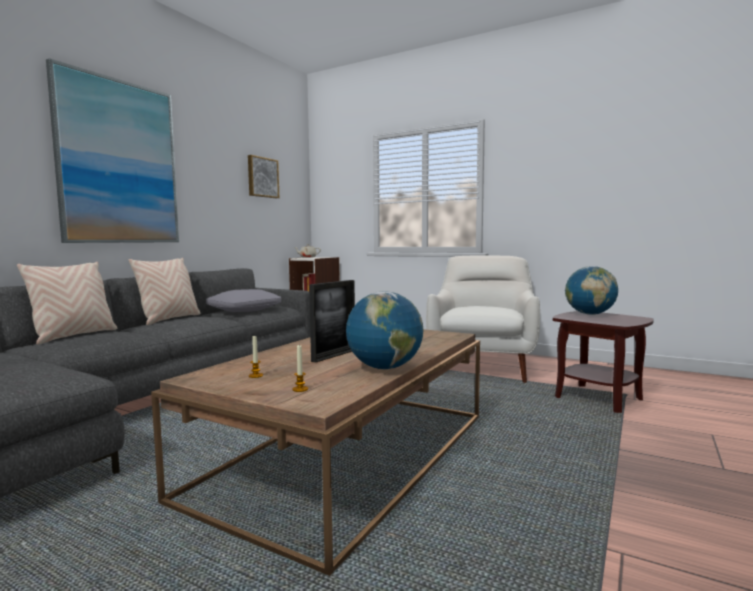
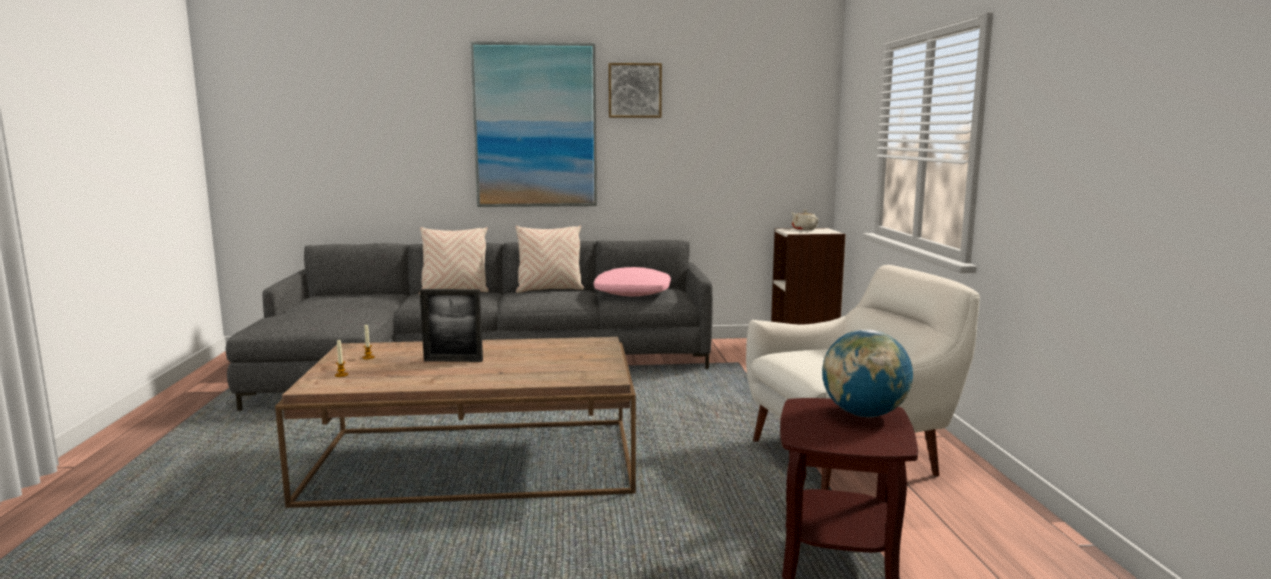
camera: 55 degrees right, 5 degrees up
grey pillow [206,289,281,312] -> pink pillow [594,267,671,296]
picture [248,155,279,198] -> picture moved to [608,63,662,118]
globe [346,292,424,370] -> none

